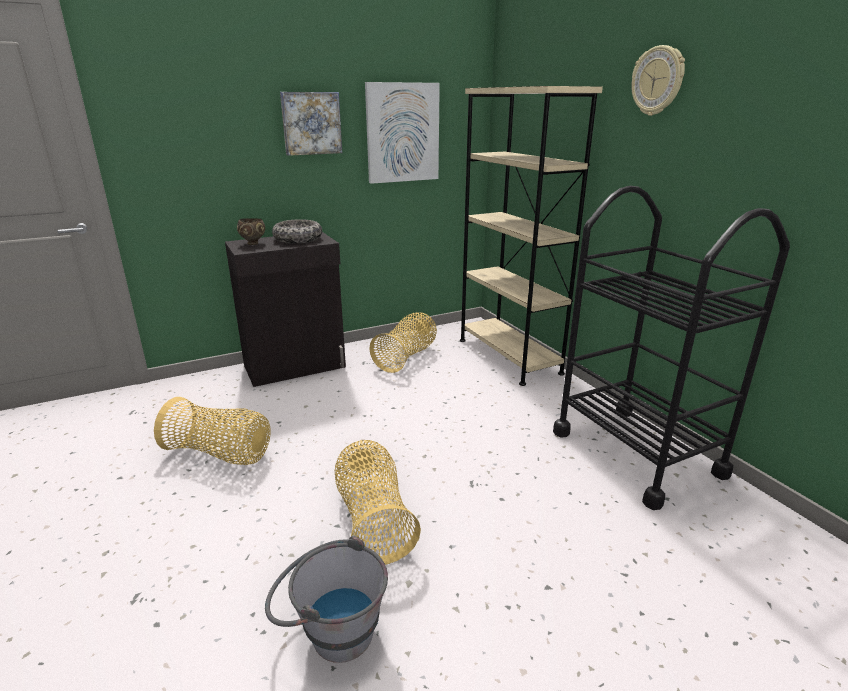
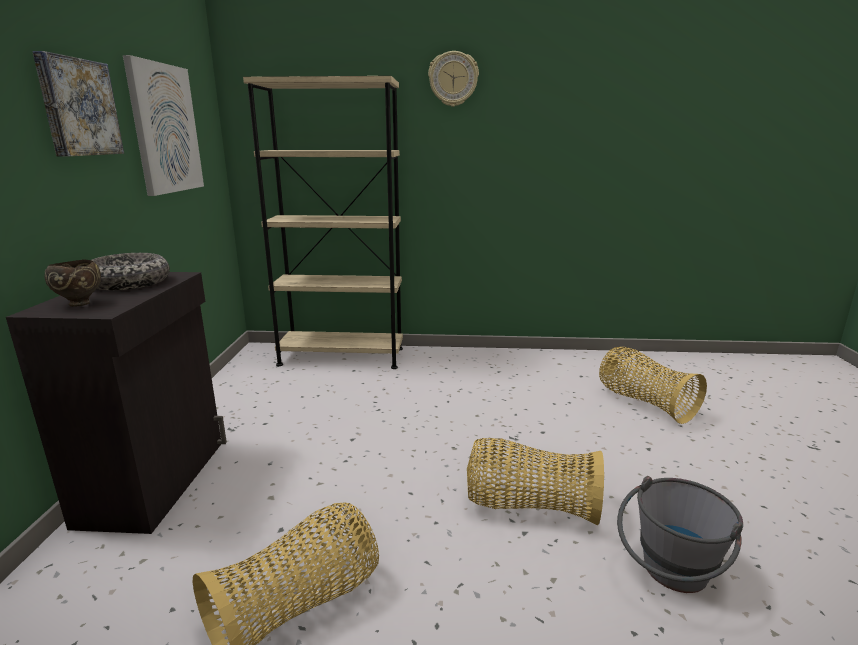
camera: 60 degrees left, 5 degrees down
basket [369,312,437,373] -> basket moved to [599,347,707,424]
black cart [553,186,790,510] -> none

